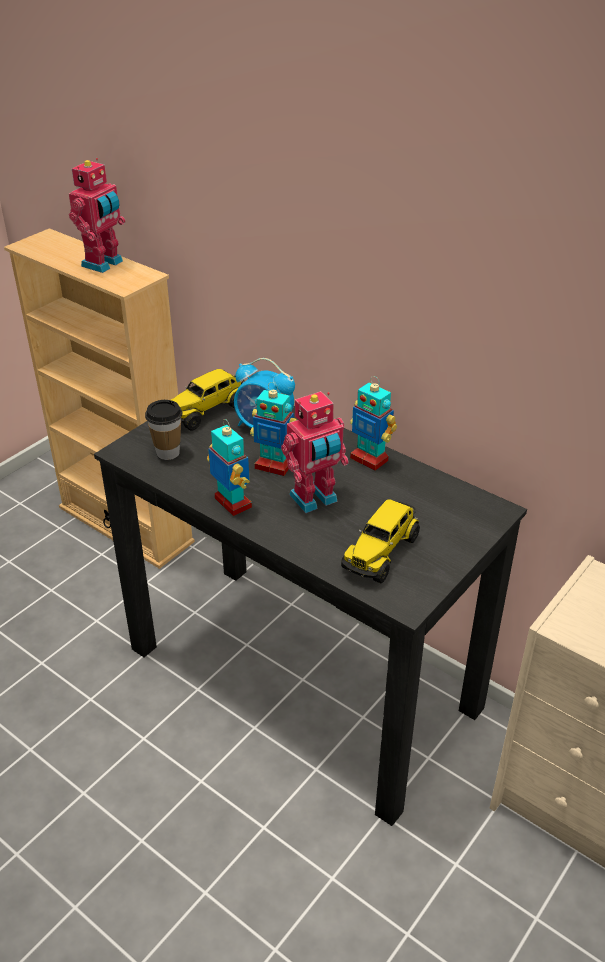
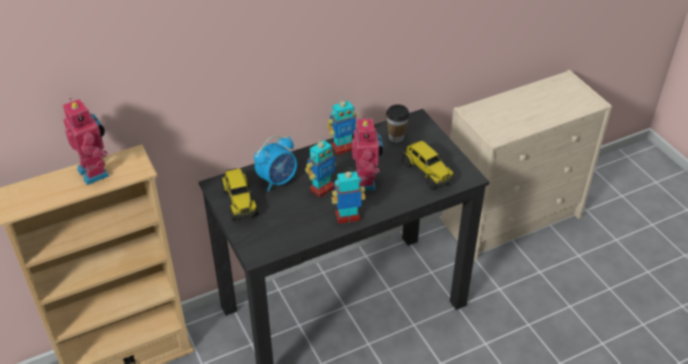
camera: 65 degrees left, 5 degrees up
cup [145,400,183,460] -> cup moved to [386,104,410,143]

